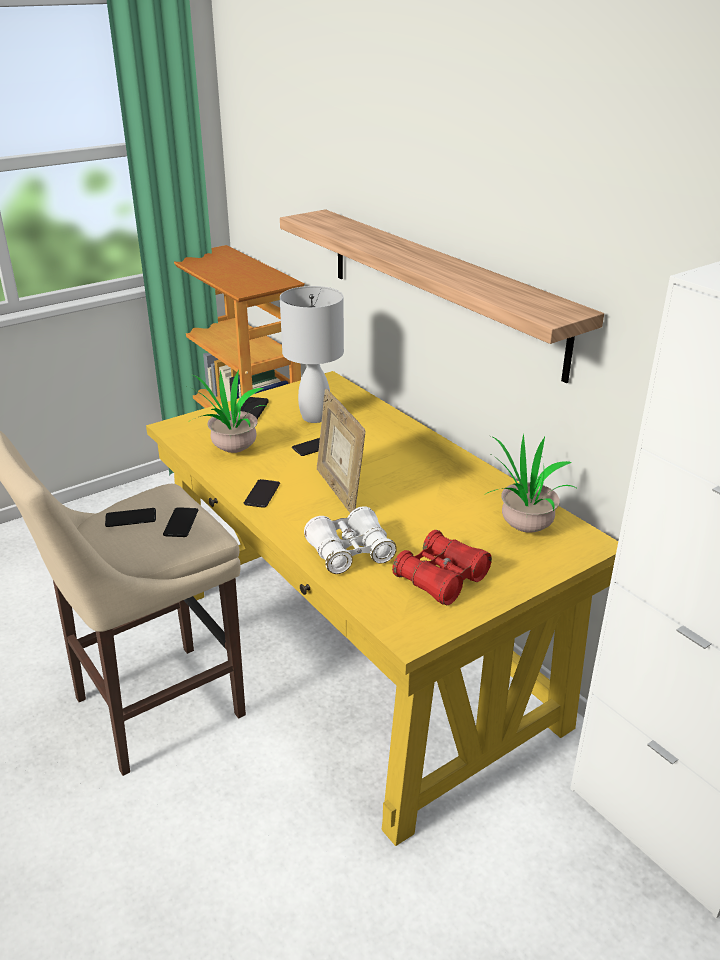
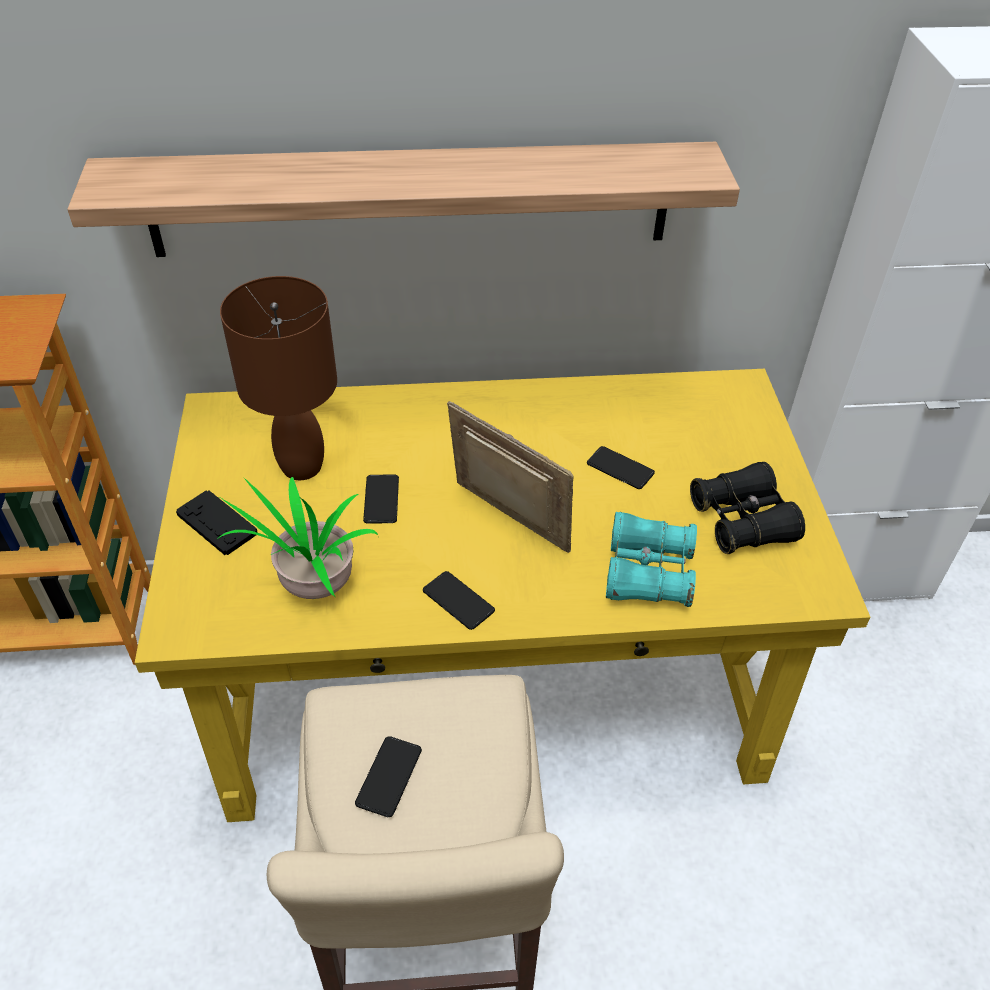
camera: 60 degrees left, 15 degrees up
phone [163,507,198,537] -> phone moved to [587,446,655,489]
white table lamp [280,286,344,423] -> brown table lamp [220,276,337,480]
white binoculars [304,506,397,574] -> turquoise binoculars [606,512,697,607]
picture frame [317,389,366,513] -> picture frame turned 150 degrees counterclockwise [447,401,574,553]
red binoculars [392,530,492,605] -> black binoculars [690,462,805,554]
potted plant [484,433,578,533] -> none

